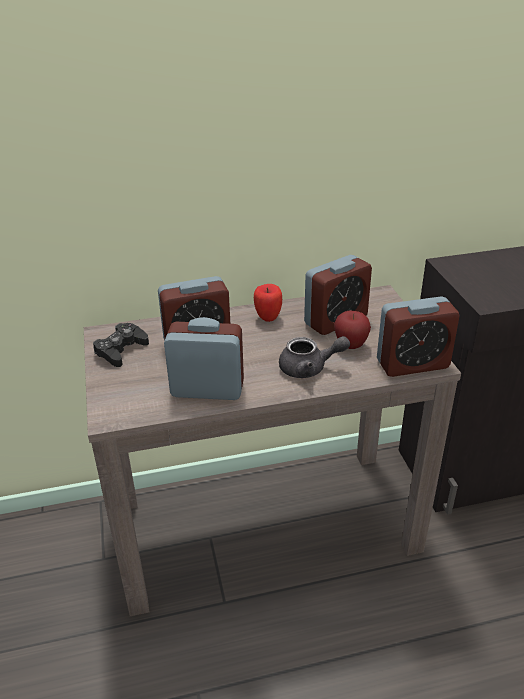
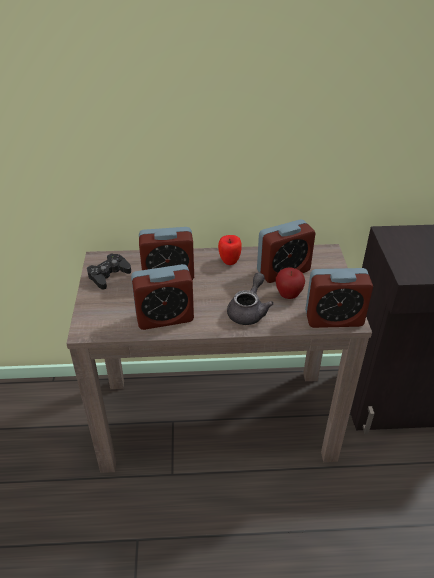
camera: 10 degrees right, 5 degrees up
alarm clock [164,317,244,400] -> alarm clock turned 150 degrees clockwise [131,264,194,330]
grey teapot [279,336,350,378] -> grey teapot turned 75 degrees counterclockwise [227,273,274,325]

